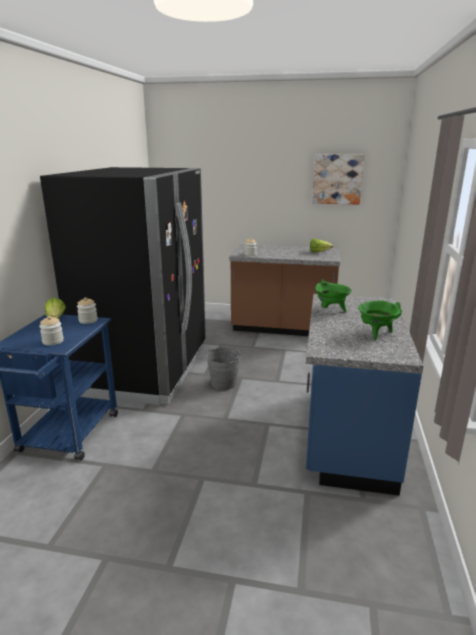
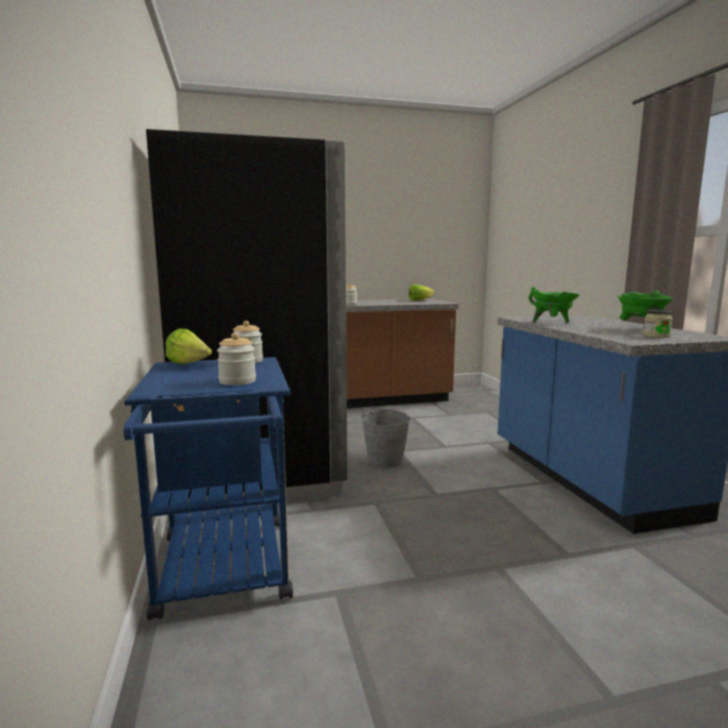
camera: 25 degrees left, 10 degrees down
picture [312,154,364,205] -> none
none -> jar [643,310,673,338]

